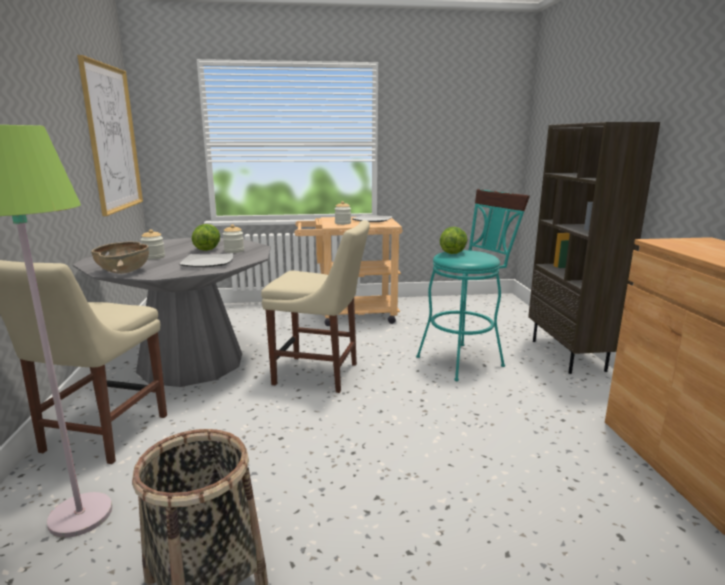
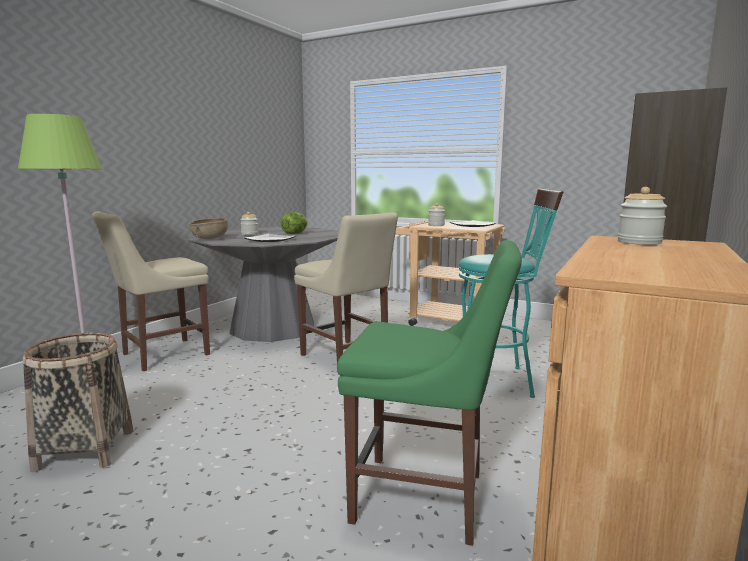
camera: 35 degrees right, 5 degrees down
picture [77,55,143,216] -> none
jar [223,224,244,253] -> jar moved to [618,187,667,245]
lettuce [440,227,468,254] -> none
none -> green chair [337,240,522,546]

